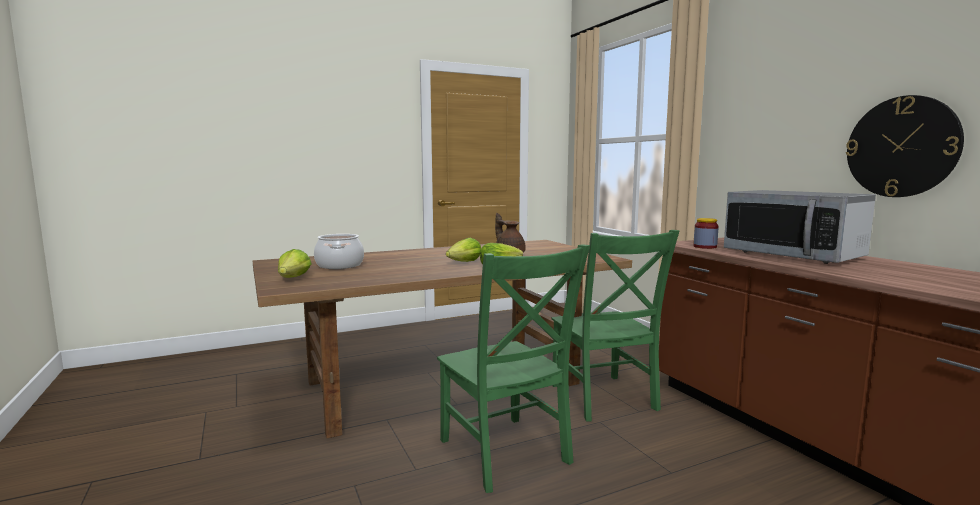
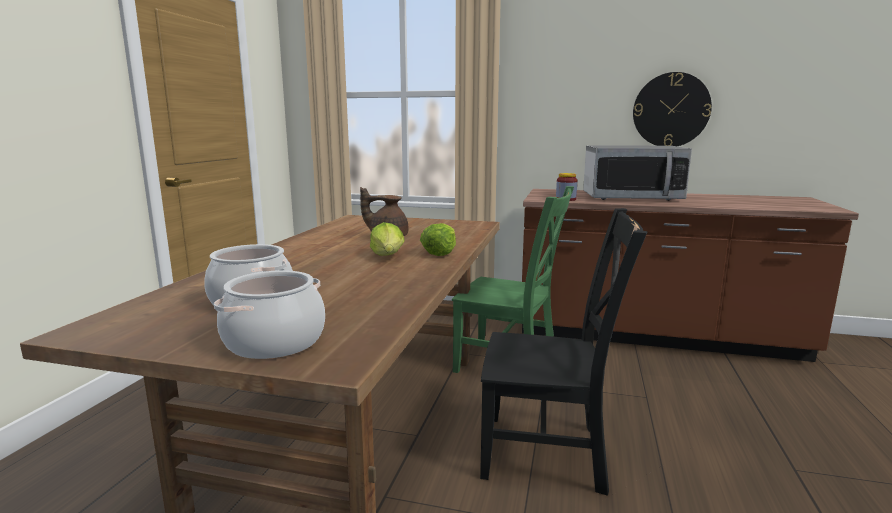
camera: 50 degrees left, 5 degrees up
lettuce [278,249,312,278] -> cooking pot [214,270,325,359]
green chair [437,244,590,493] -> black chair [480,208,648,496]

